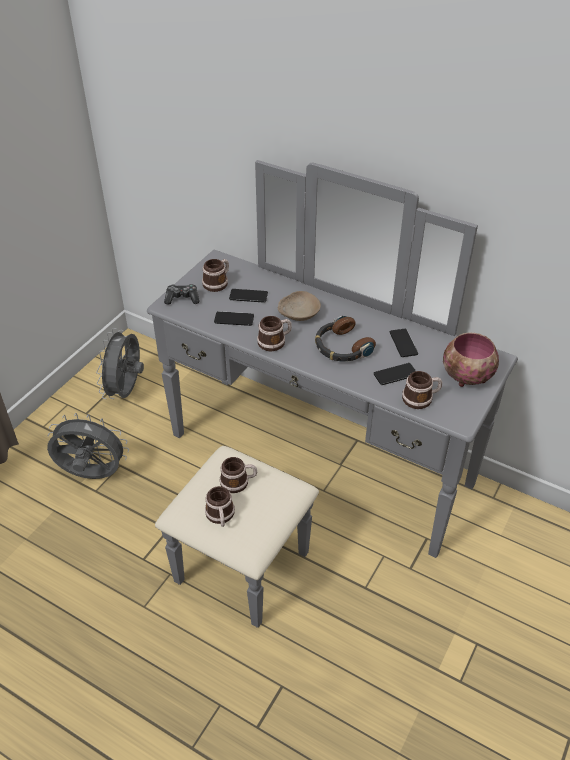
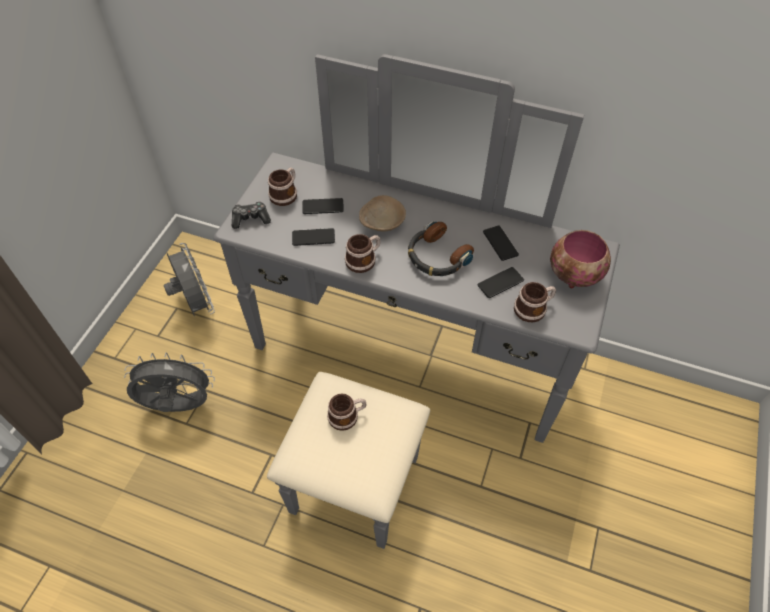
camera: 10 degrees left, 10 degrees up
grey fan [96,328,144,399] -> grey fan turned 150 degrees clockwise [164,243,215,317]
mug [205,486,235,527] -> none

